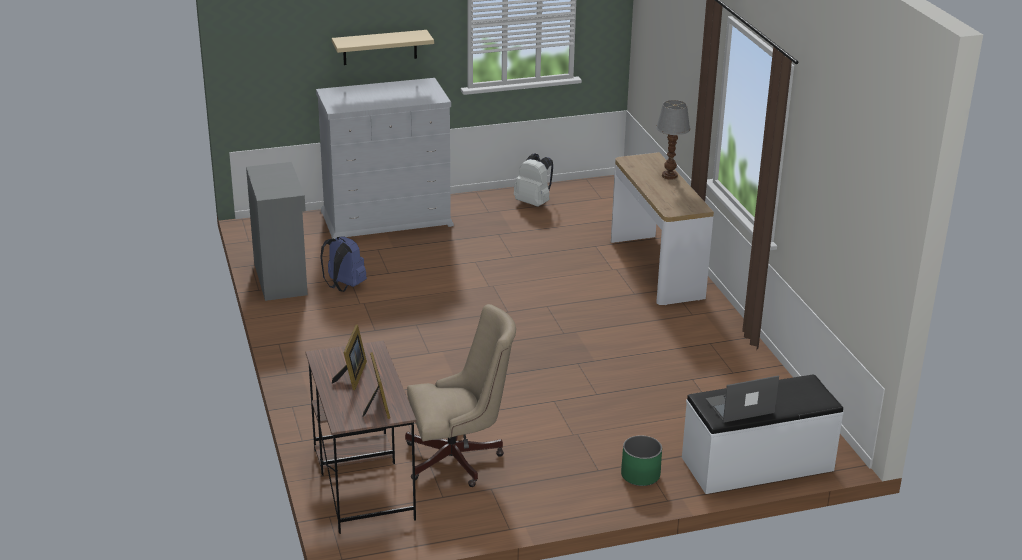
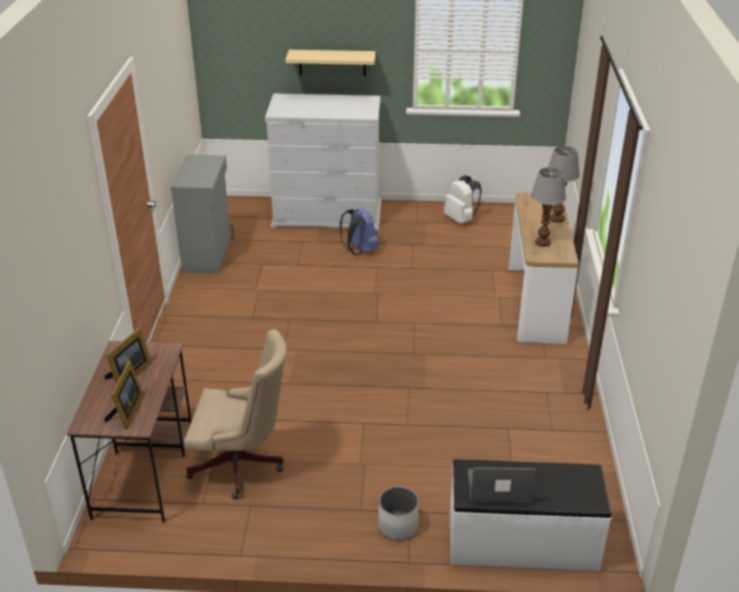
camera: 20 degrees right, 5 degrees up
blue backpack [320,236,367,292] -> blue backpack moved to [340,209,378,256]
green planter [621,436,662,486] -> white planter [378,487,419,540]
none -> table lamp [531,167,566,247]

